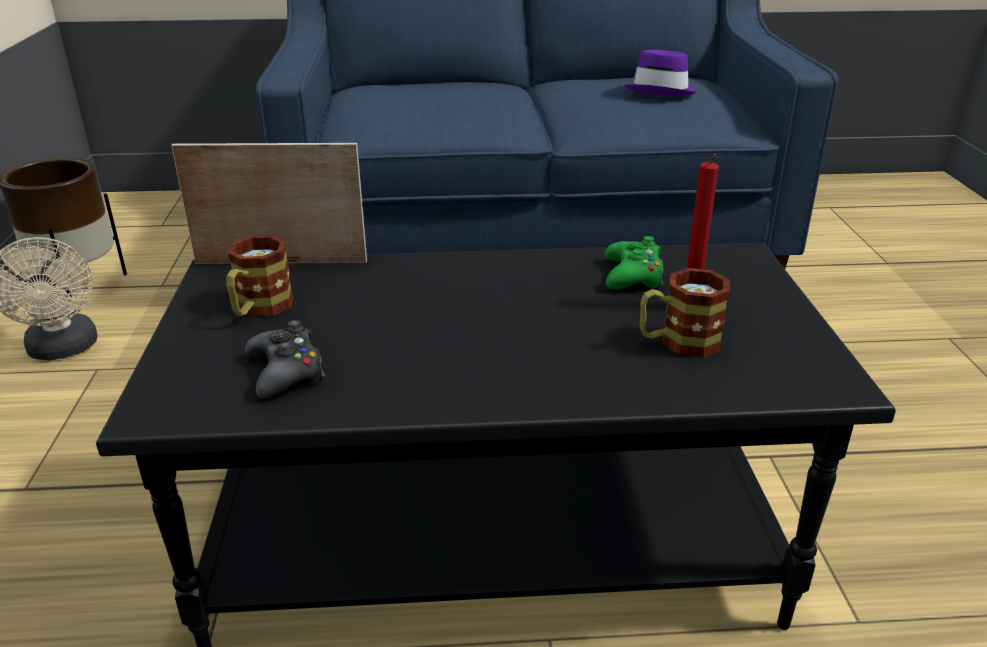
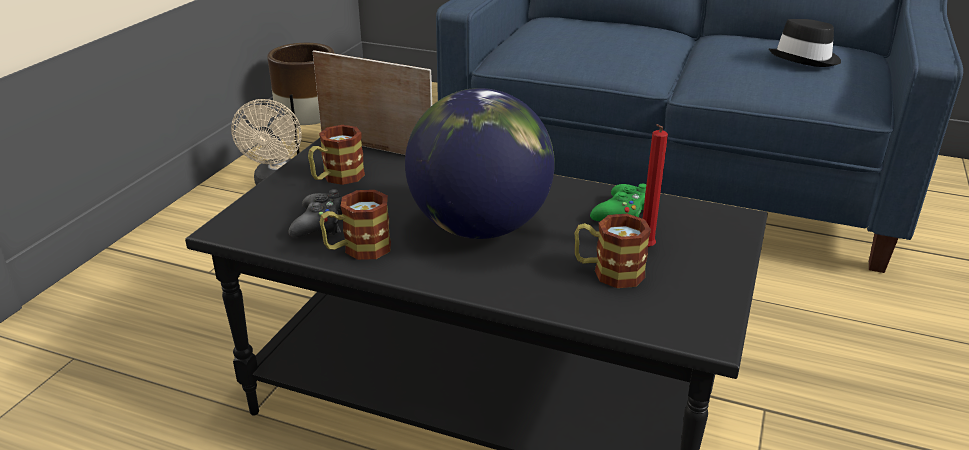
camera: 25 degrees right, 0 degrees up
purple hat [624,50,697,96] -> black hat [769,19,841,67]
none -> mug [320,190,391,260]
none -> globe [405,88,555,239]

